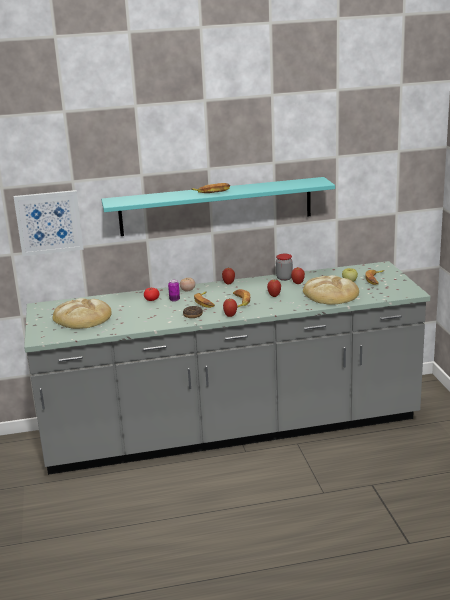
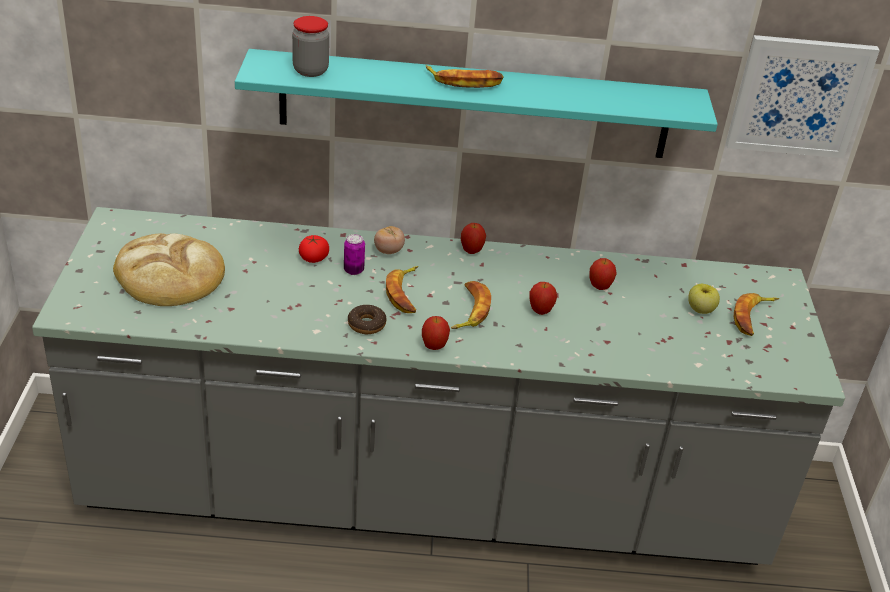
camera: 10 degrees right, 15 degrees up
picture [14,190,84,256] -> picture moved to [726,35,880,158]
jar [276,254,293,281] -> jar moved to [292,16,329,77]
bread [303,275,359,305] -> none

